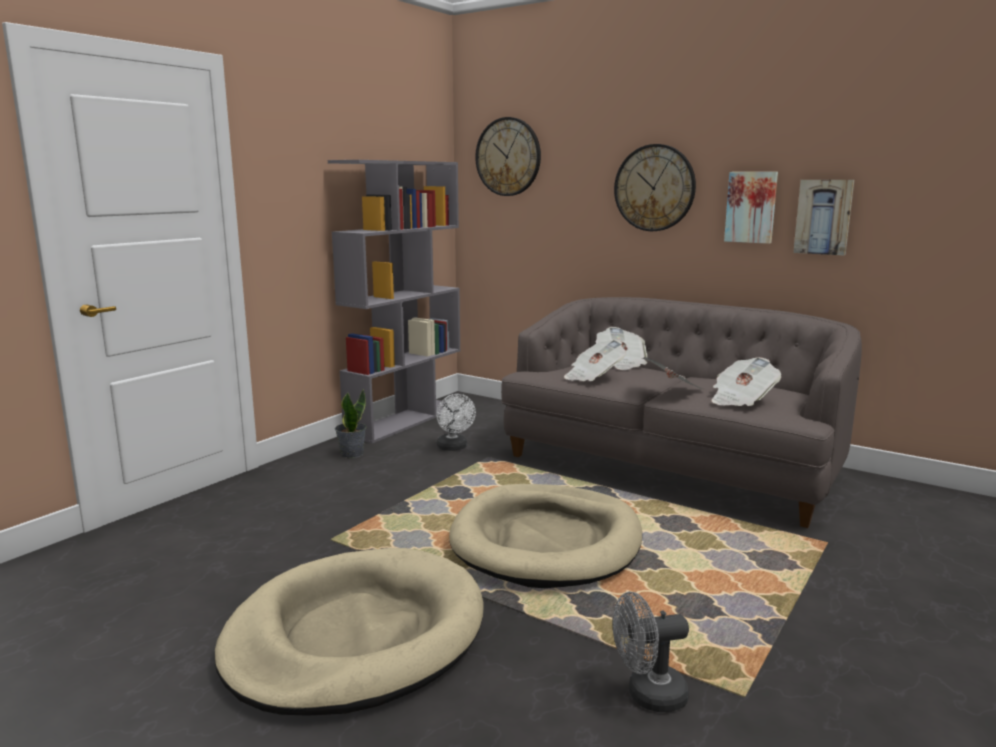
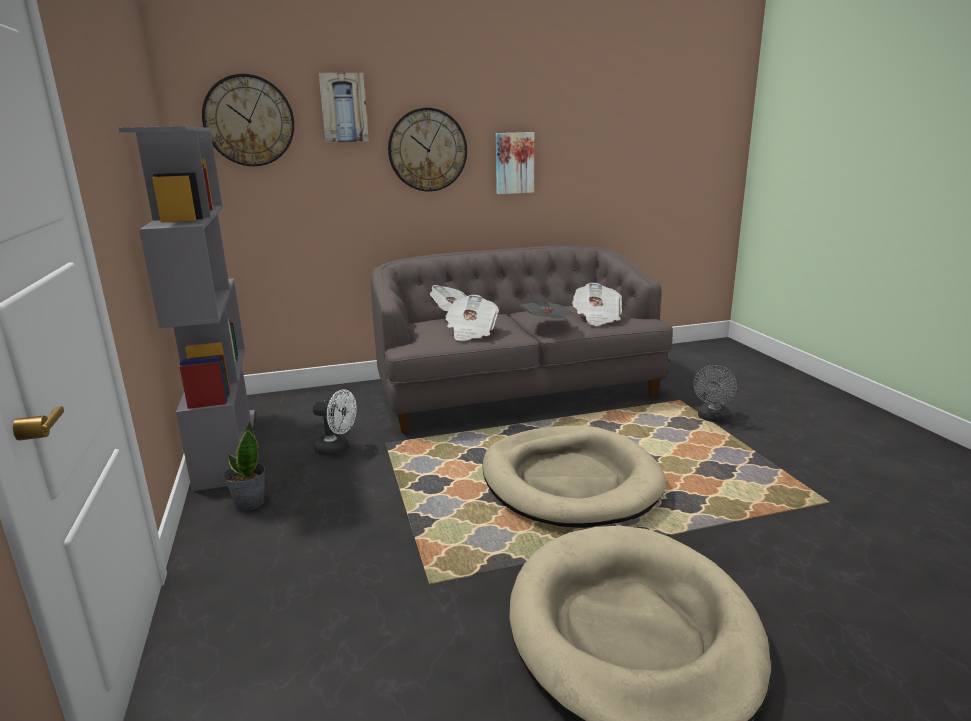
camera: 50 degrees left, 5 degrees up
grey fan [613,592,689,712] -> grey fan moved to [693,365,738,423]
picture [793,180,854,256] -> picture moved to [319,73,369,142]

